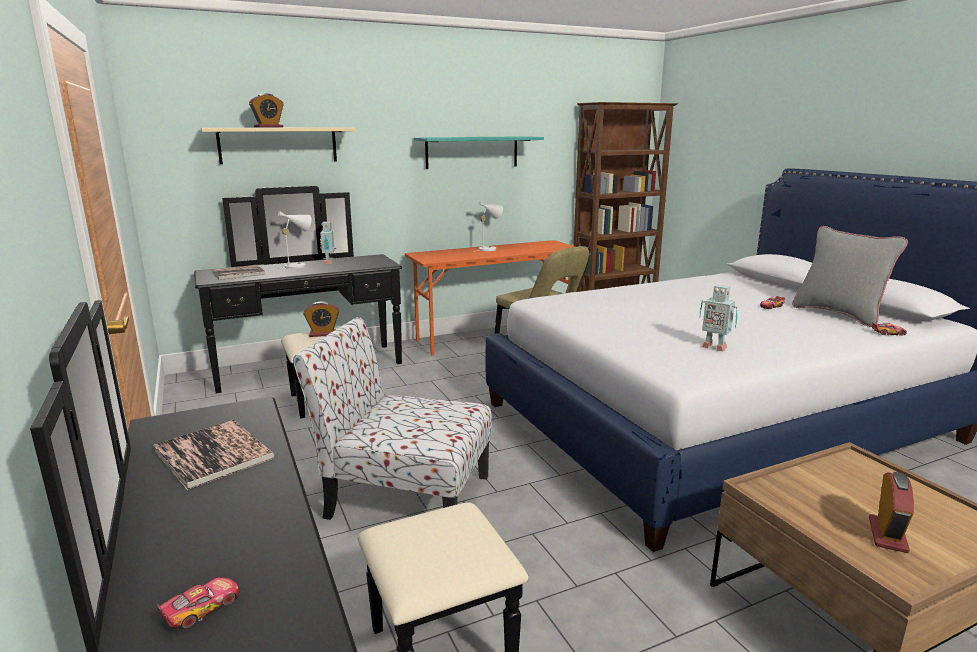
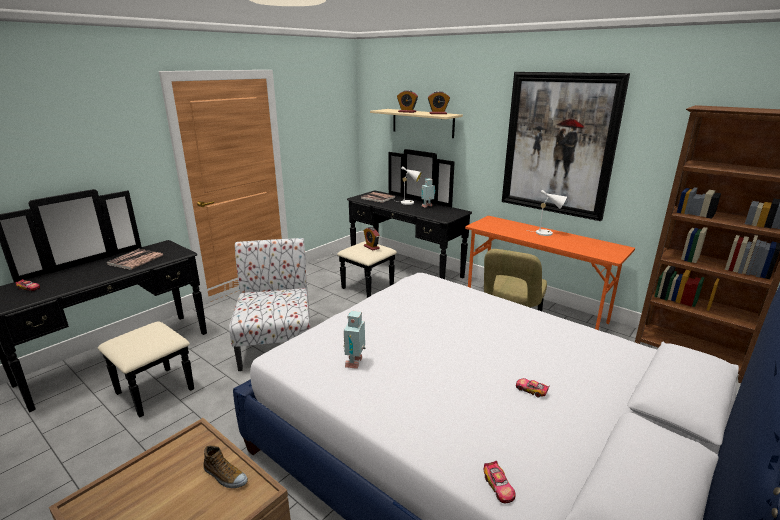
camera: 65 degrees right, 5 degrees up
turquoise shelf [414,136,544,169] -> picture [502,72,630,221]
grey pillow [792,226,908,327] -> none
alarm clock [869,472,914,553] -> alarm clock moved to [428,91,450,114]
none -> shoe [204,445,248,488]

